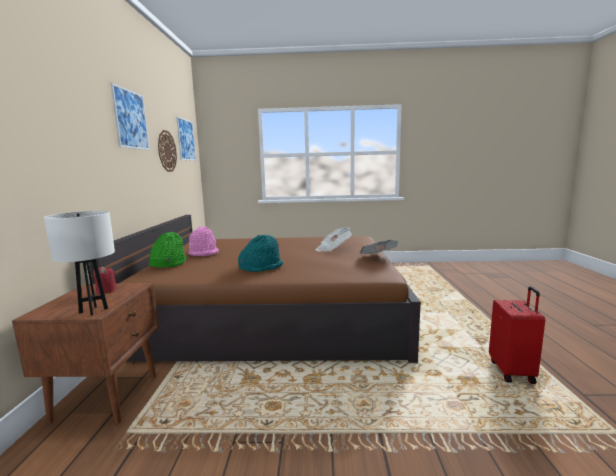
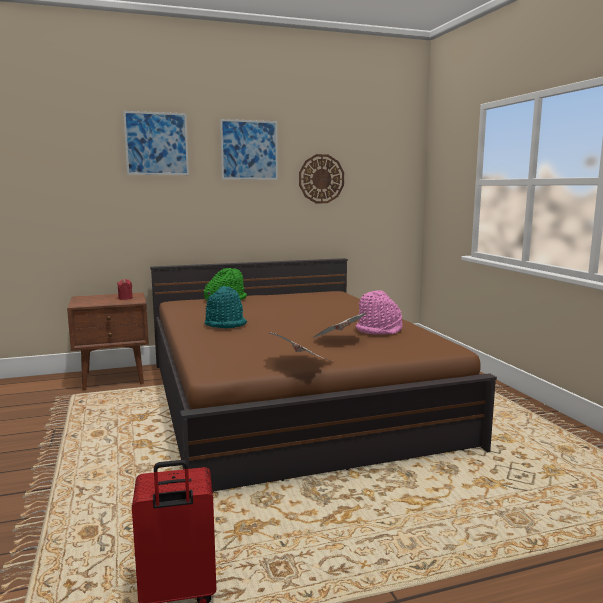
camera: 70 degrees right, 0 degrees up
white table lamp [44,211,115,316] -> none
picture [176,116,196,161] -> picture moved to [123,111,189,175]
pink hat [188,226,219,256] -> pink hat moved to [356,290,403,335]

